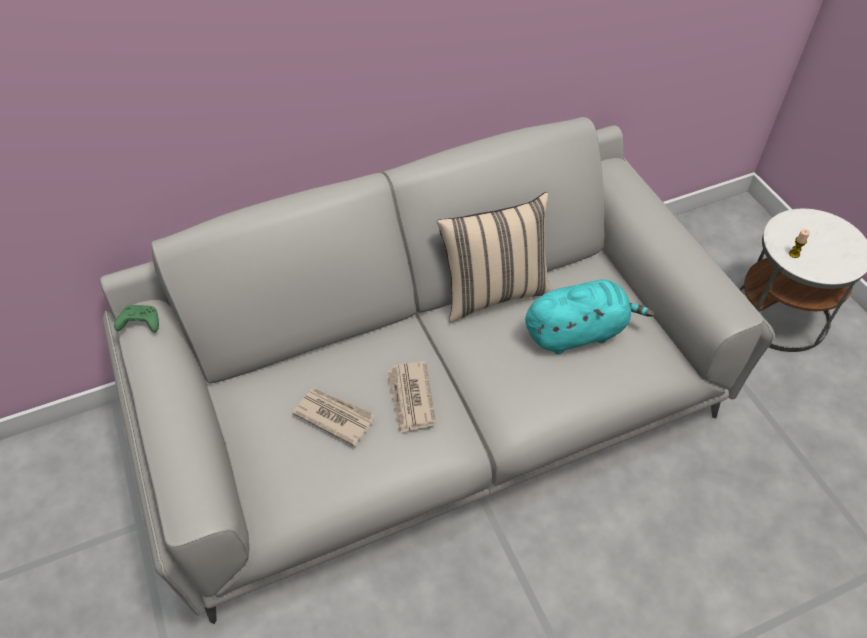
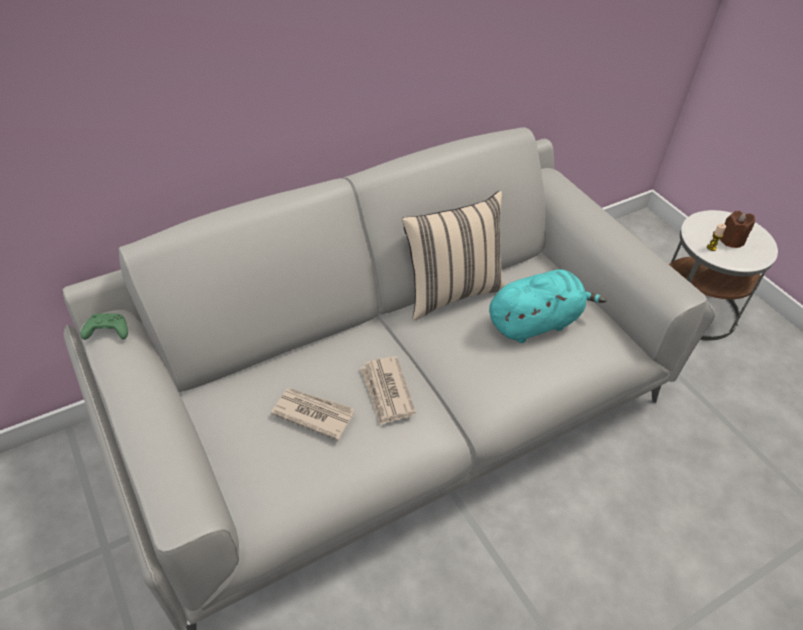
camera: 10 degrees left, 5 degrees down
none -> brown candle [720,211,755,248]

